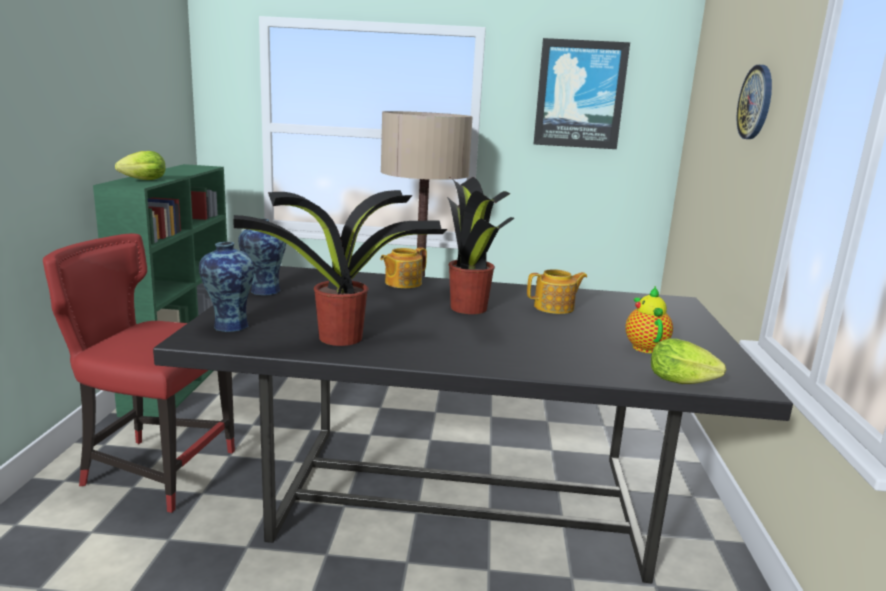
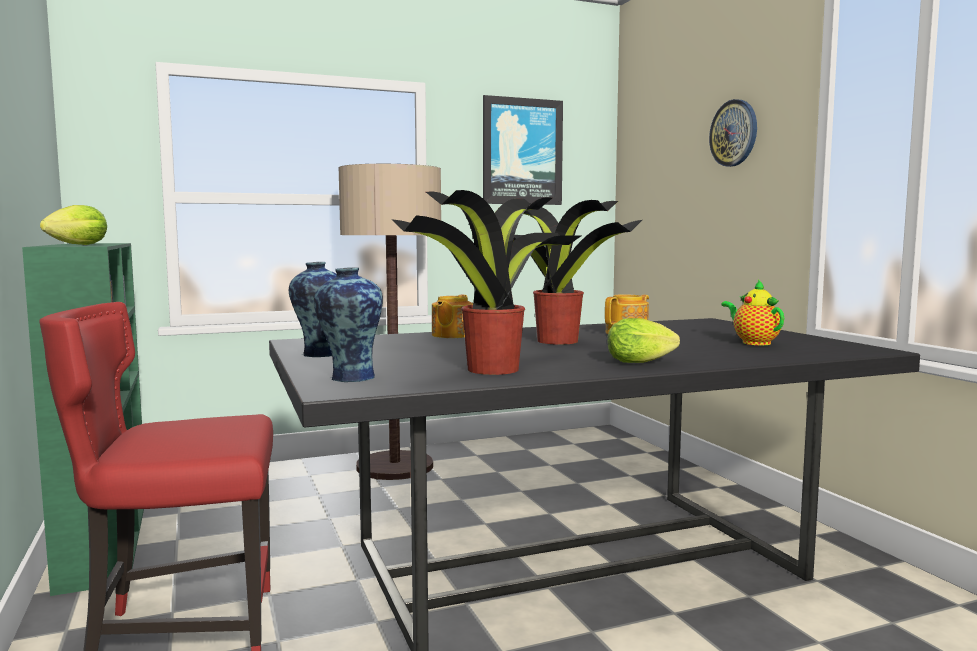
camera: 25 degrees left, 10 degrees down
lettuce [651,338,726,384] -> lettuce moved to [607,318,680,363]

